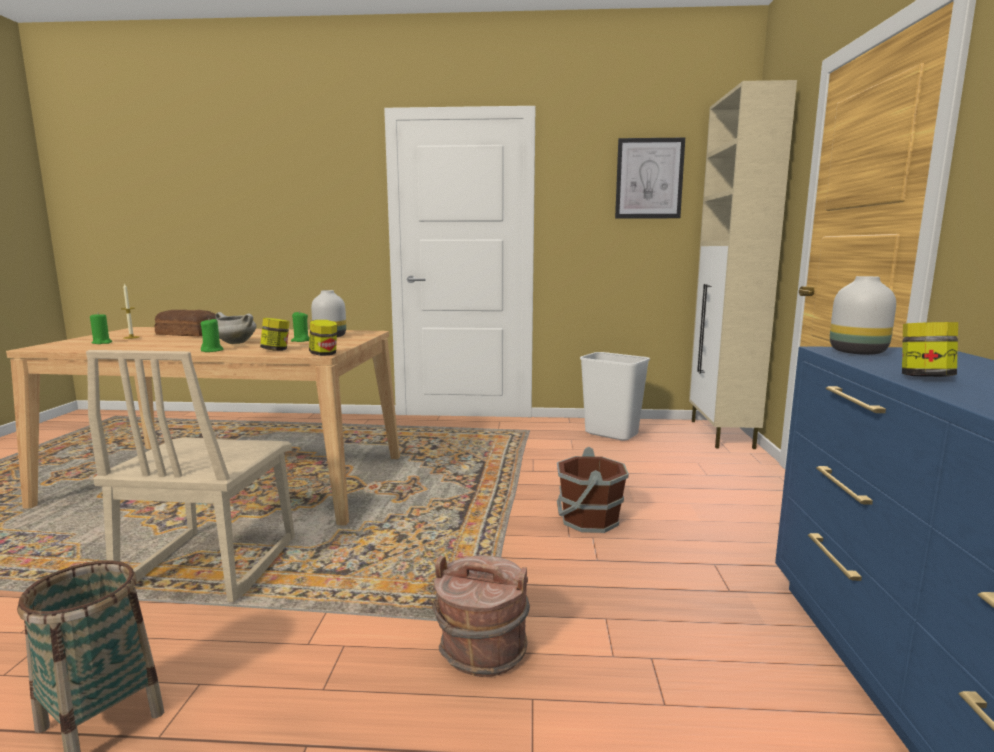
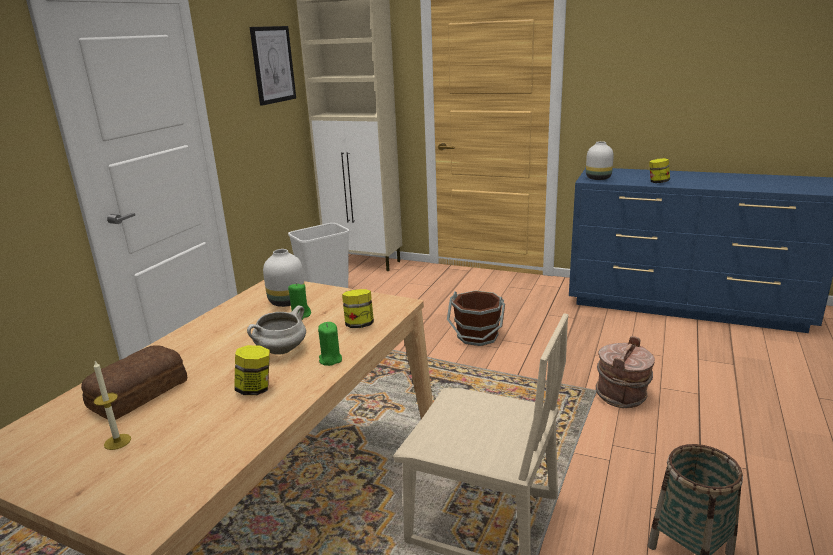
camera: 70 degrees left, 10 degrees up
green candle [90,312,112,344] -> none
jar [309,320,337,356] -> jar moved to [234,345,270,395]

